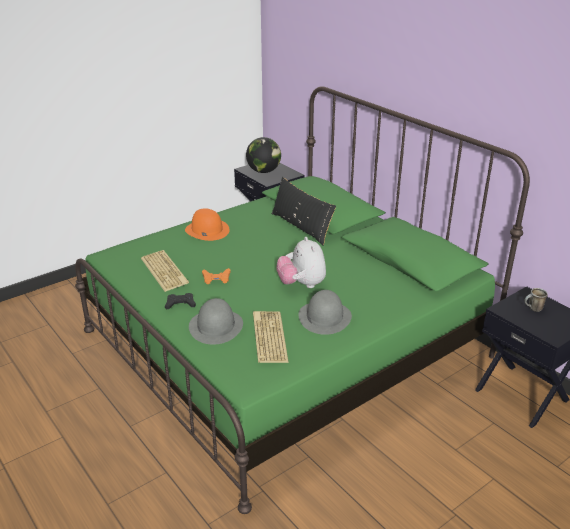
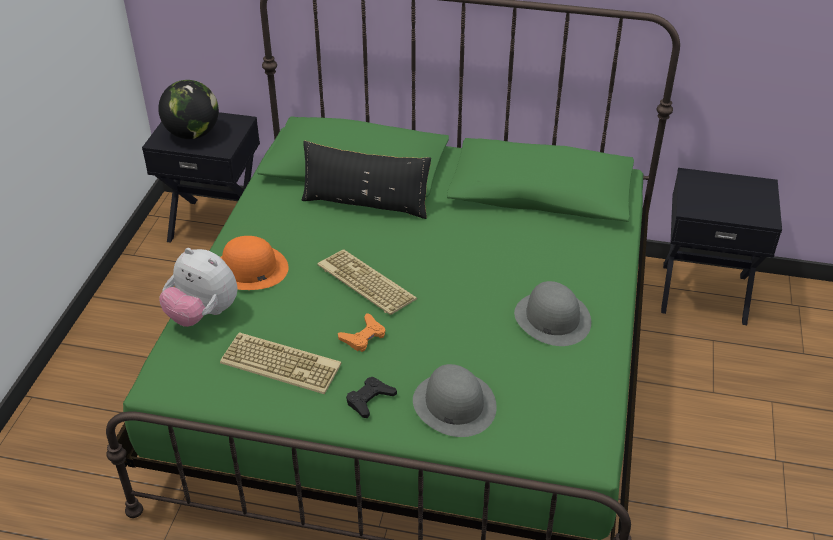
camera: 40 degrees left, 10 degrees up
keyboard [253,311,289,363] -> keyboard moved to [317,250,417,315]
plush toy [276,237,326,288] -> plush toy moved to [159,248,237,327]
mug [525,288,548,312] -> none

